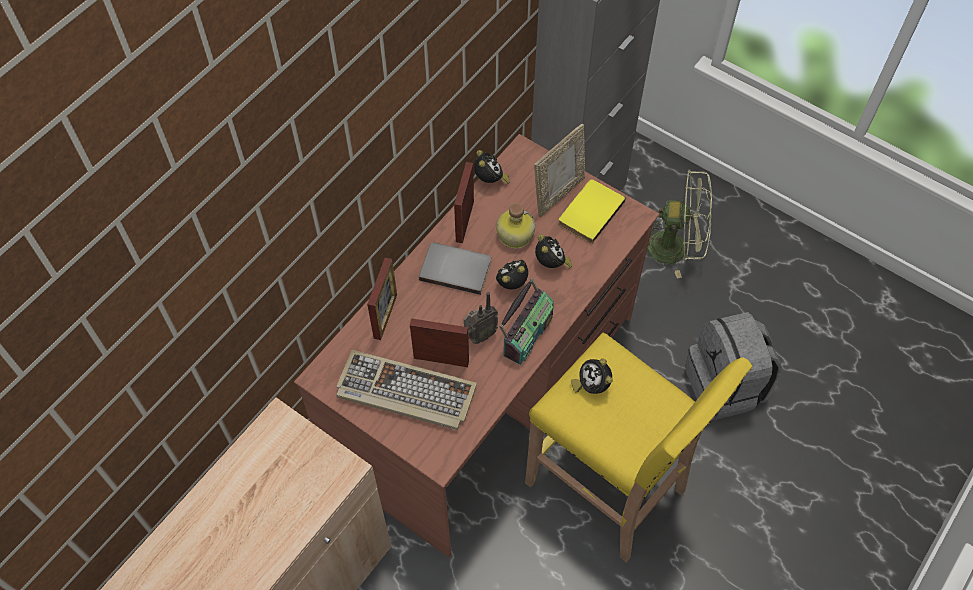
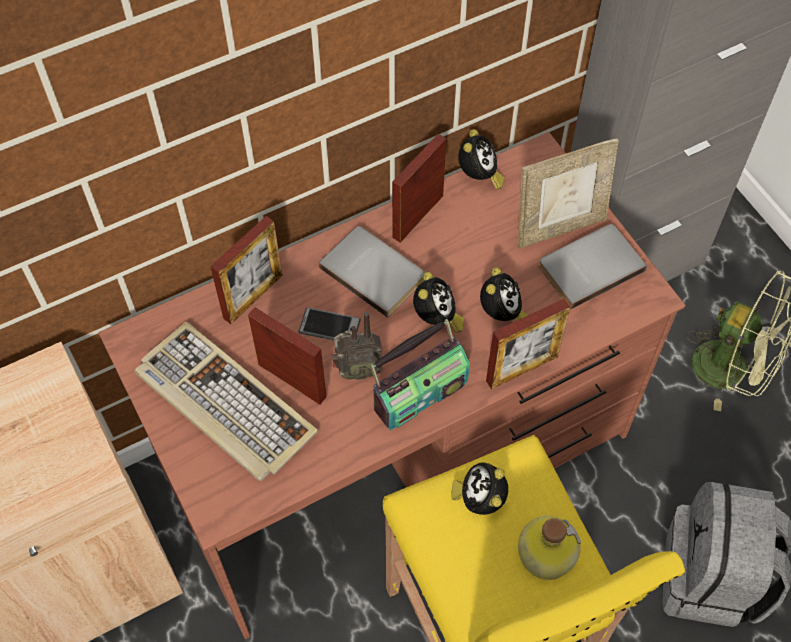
camera: 25 degrees right, 0 degrees up
bottle [496,203,535,249] -> bottle moved to [518,516,581,580]
alarm clock [496,260,528,289] -> alarm clock turned 105 degrees clockwise [413,272,464,333]
yellow book [558,179,626,244] -> grey book [539,224,647,309]
none -> phone [298,307,361,341]
none -> picture frame [486,298,570,389]

